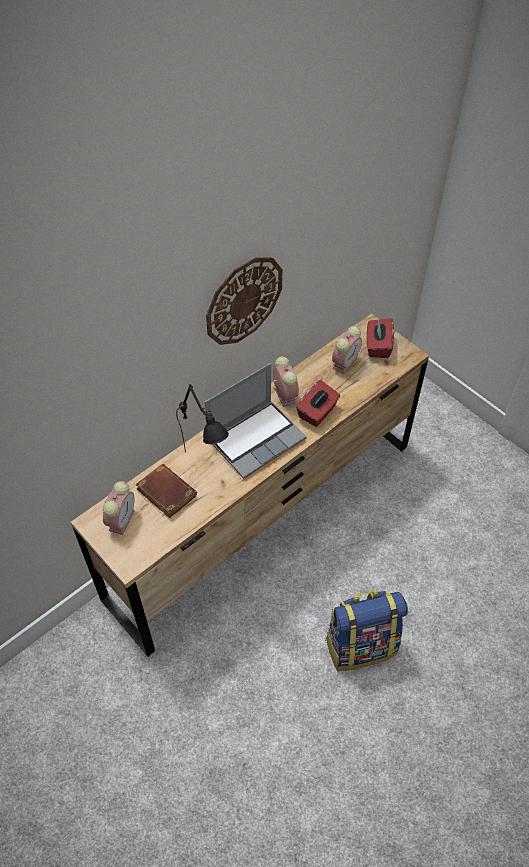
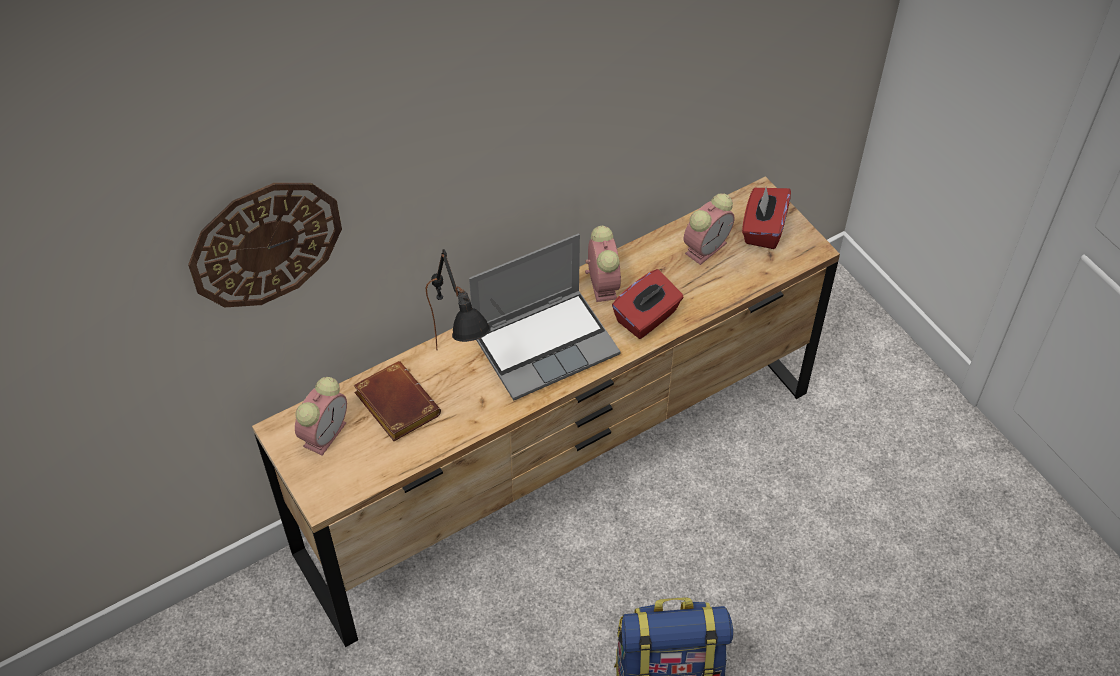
camera: 10 degrees right, 0 degrees up
wall clock [206,257,283,345] -> wall clock moved to [188,183,342,307]

